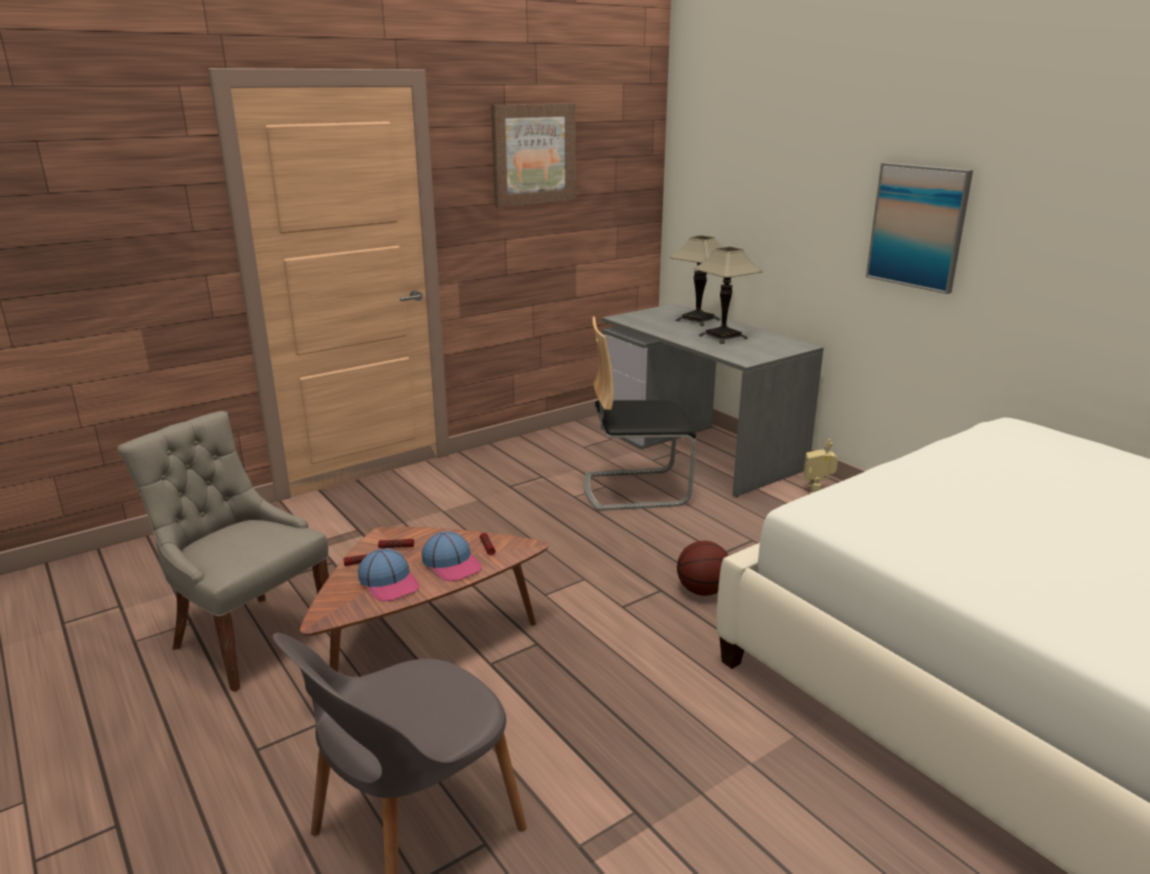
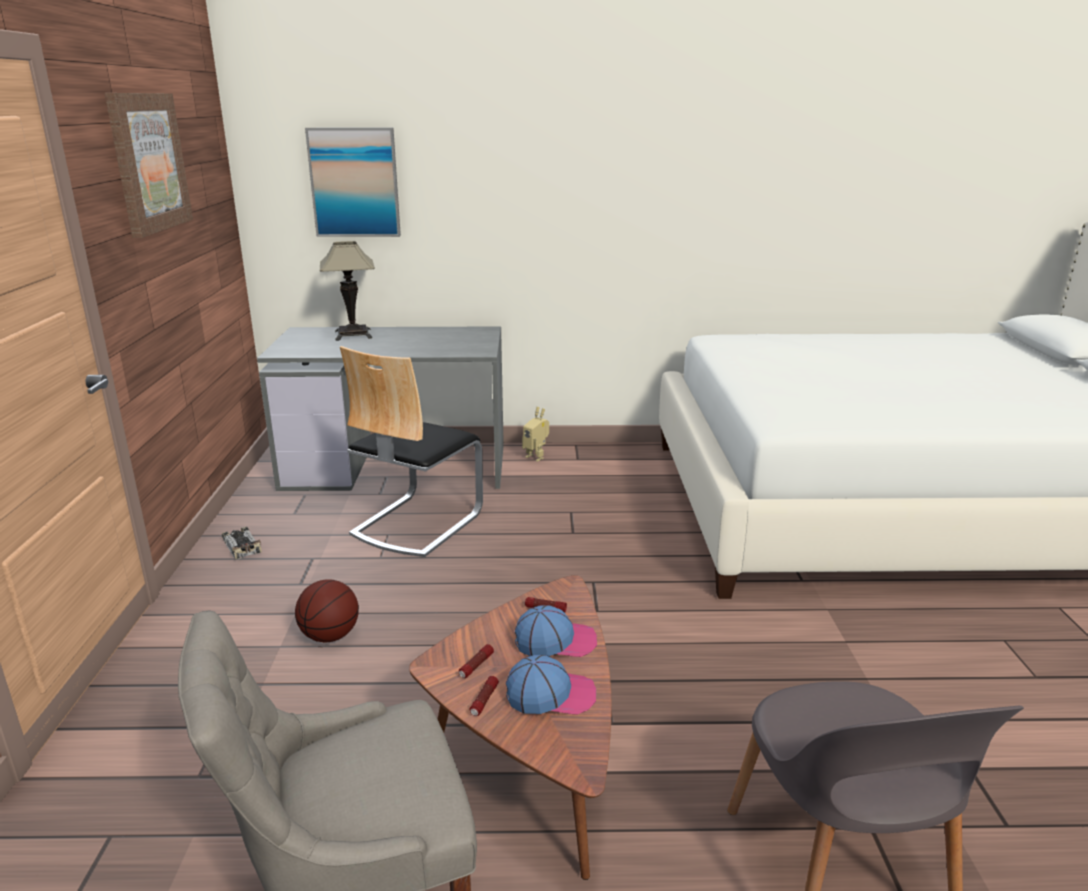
camera: 55 degrees left, 0 degrees up
basketball [677,541,729,596] -> basketball moved to [295,579,359,642]
table lamp [694,247,763,344] -> none
picture [866,163,973,294] -> picture moved to [305,128,401,237]
none -> toy car [222,527,262,560]

